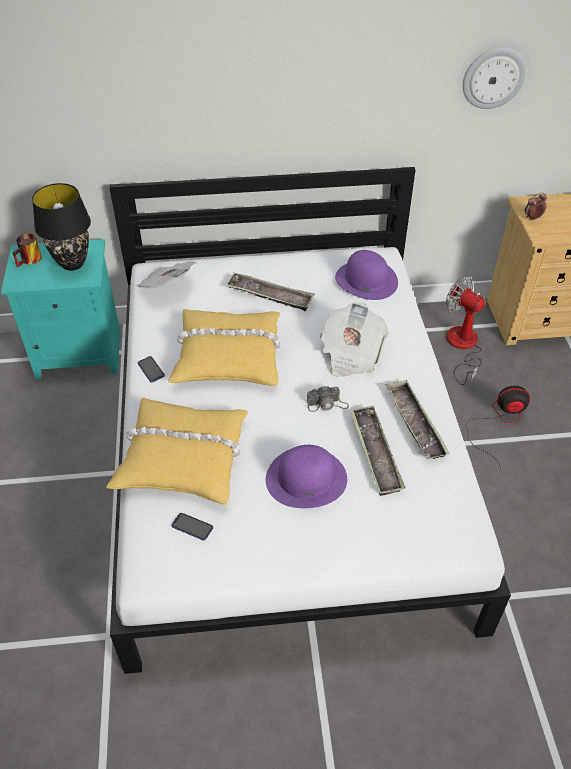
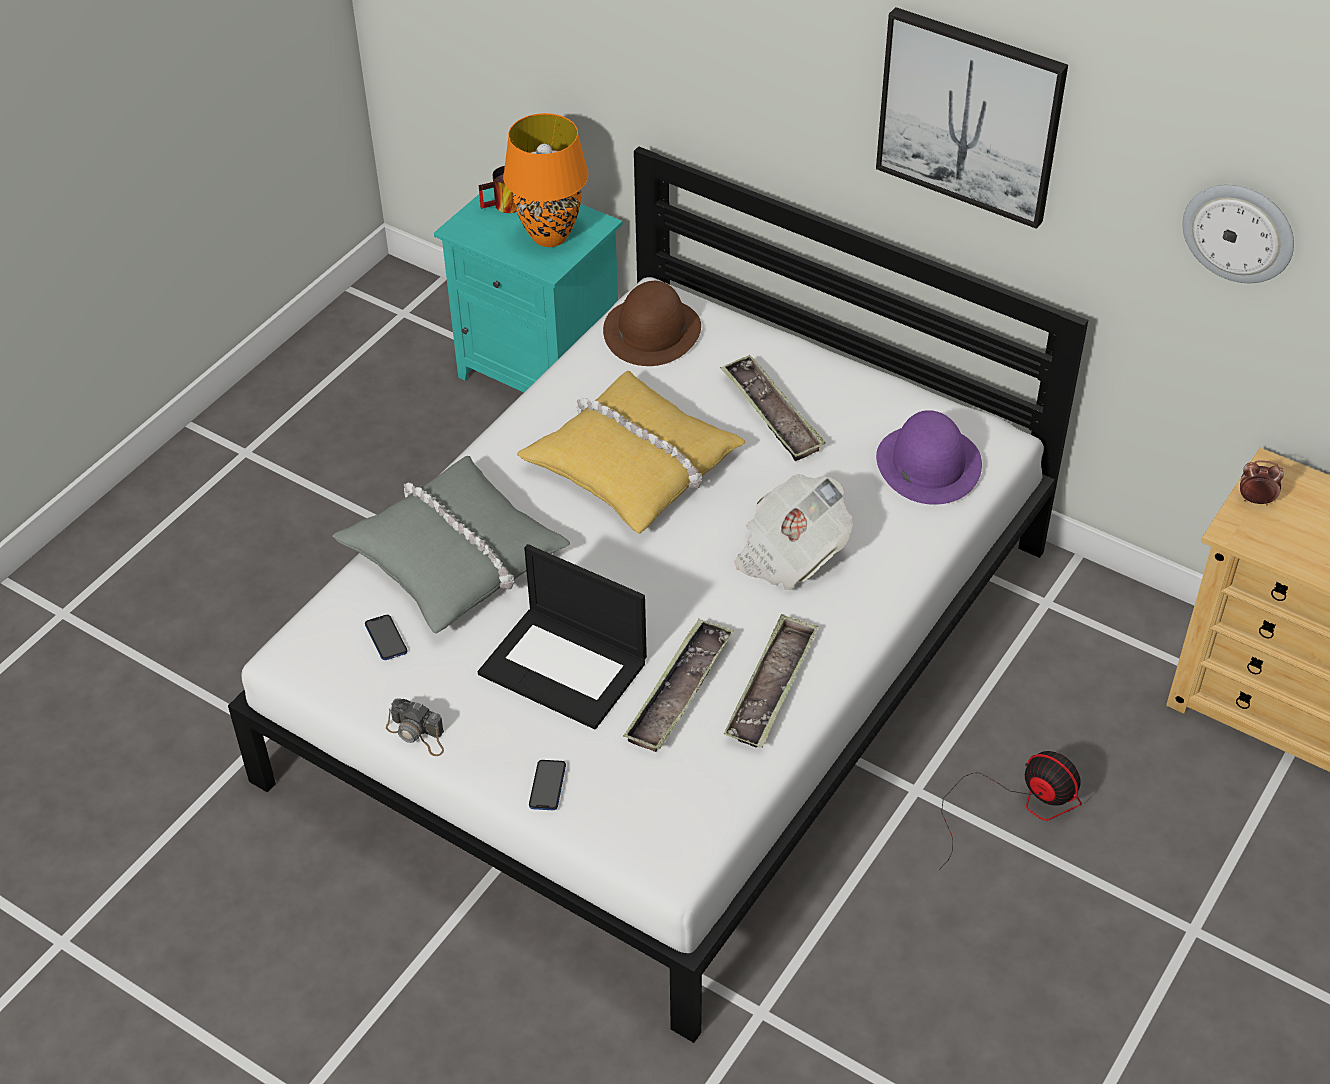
camera: 40 degrees right, 0 degrees up
black table lamp [32,183,91,271] -> orange table lamp [503,113,588,247]
yellow pillow [106,398,248,505] -> grey pillow [332,456,570,634]
newspaper [136,261,196,288] -> brown hat [603,281,701,366]
phone [138,356,165,383] -> phone moved to [529,760,566,810]
purple hat [266,445,347,508] -> laptop [478,544,647,729]
camera [307,386,349,412] -> camera moved to [386,698,444,756]
fan [446,276,485,385] -> none
none -> picture [876,7,1068,229]

